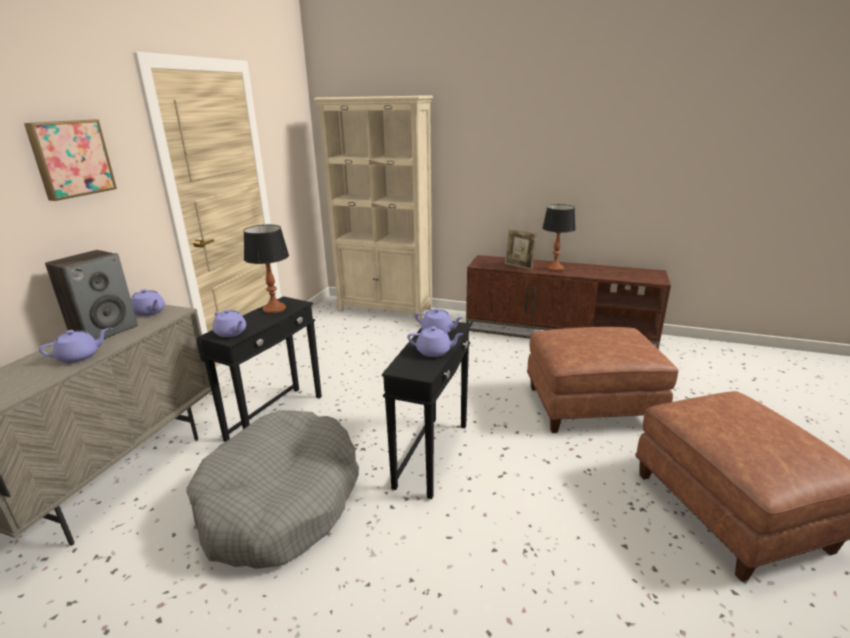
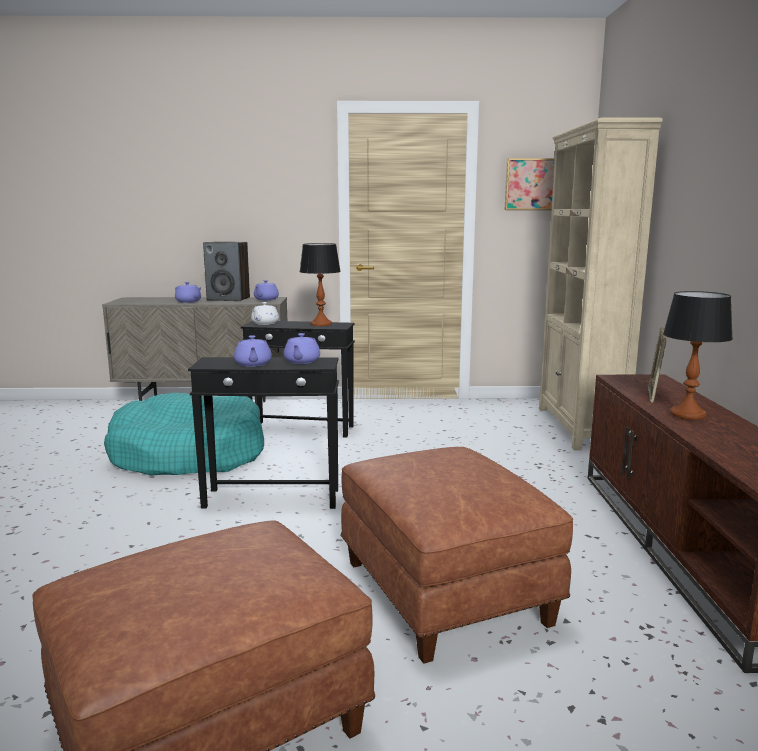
camera: 70 degrees right, 10 degrees down
picture [24,120,117,201] -> picture moved to [505,158,555,210]
grey dog bed [186,410,359,569] -> turquoise dog bed [104,393,264,476]
purple teapot [212,309,246,337] -> white teapot [251,302,279,325]

